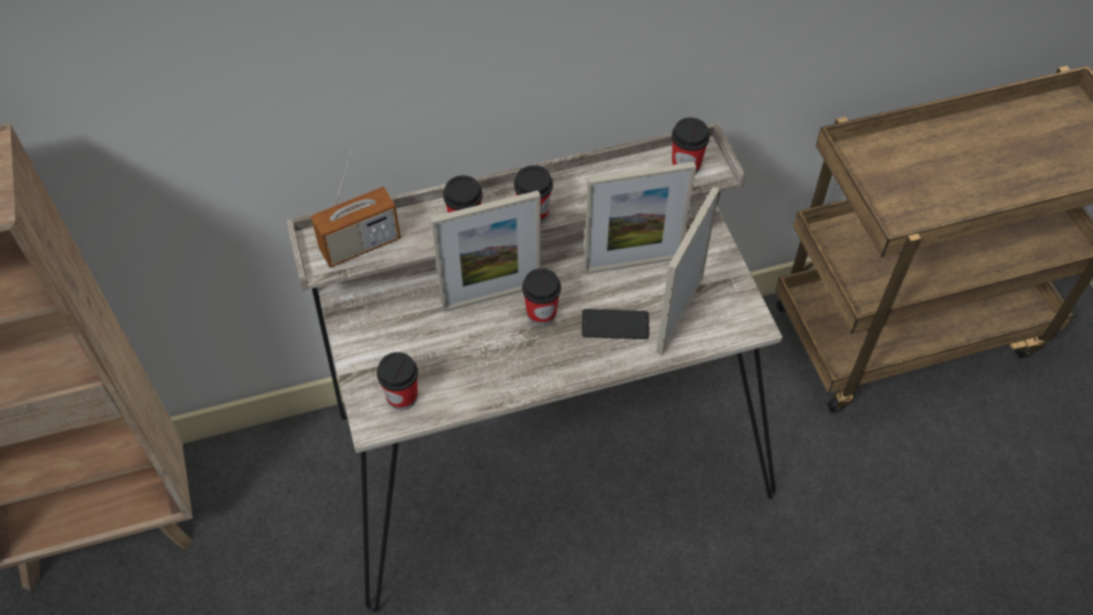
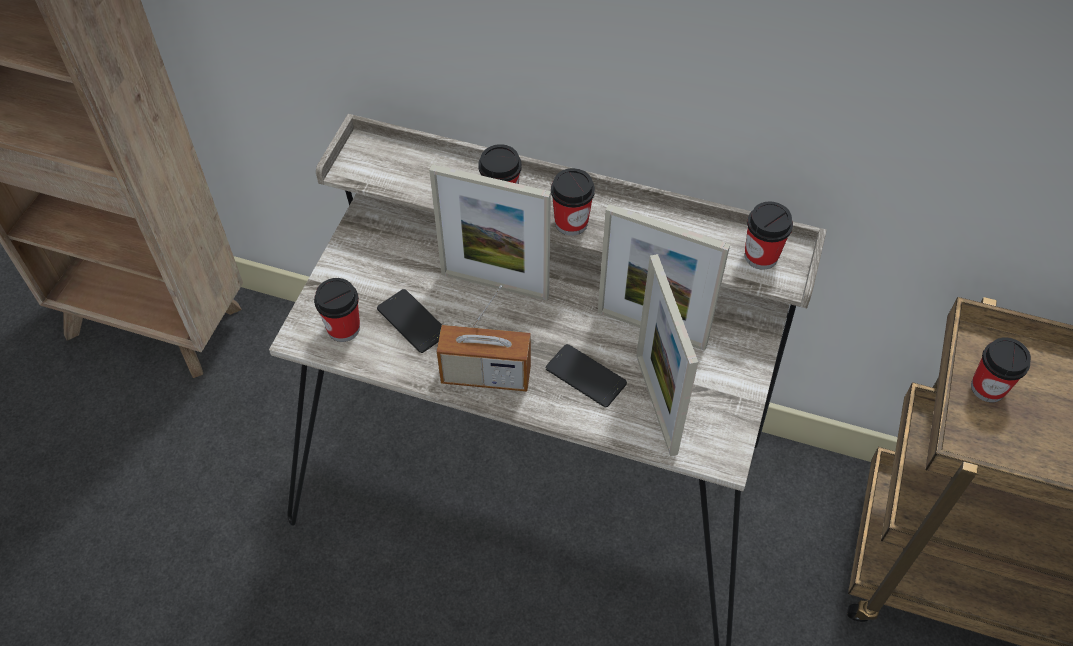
camera: 35 degrees right, 0 degrees up
radio [311,151,401,268] -> radio moved to [437,285,531,391]
cup [522,268,561,325] -> cup moved to [971,337,1031,402]
picture frame [656,187,720,355] -> picture frame turned 75 degrees counterclockwise [636,254,698,456]
none -> phone [377,289,442,353]

